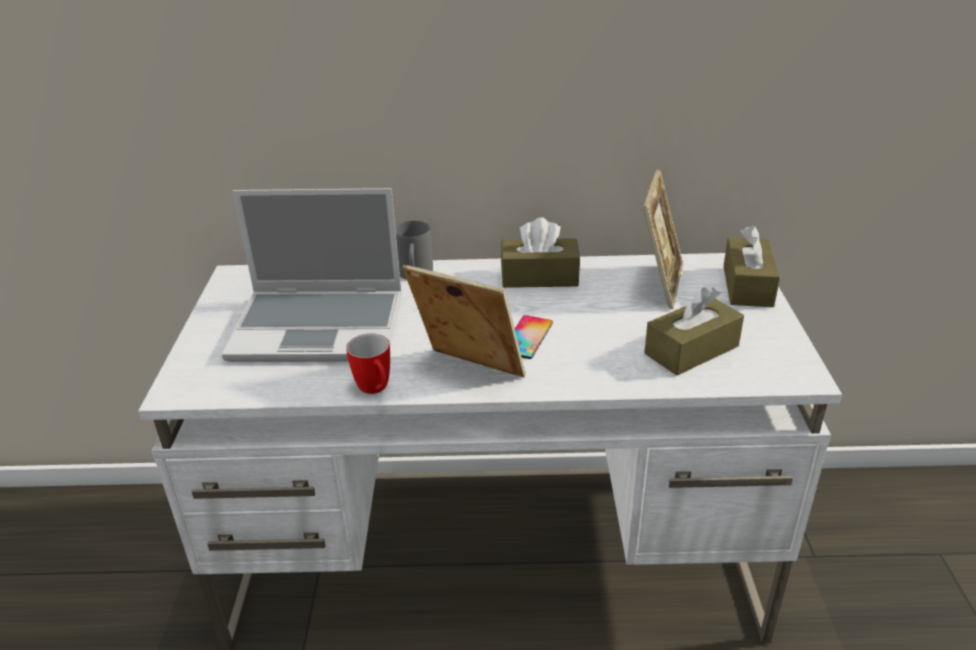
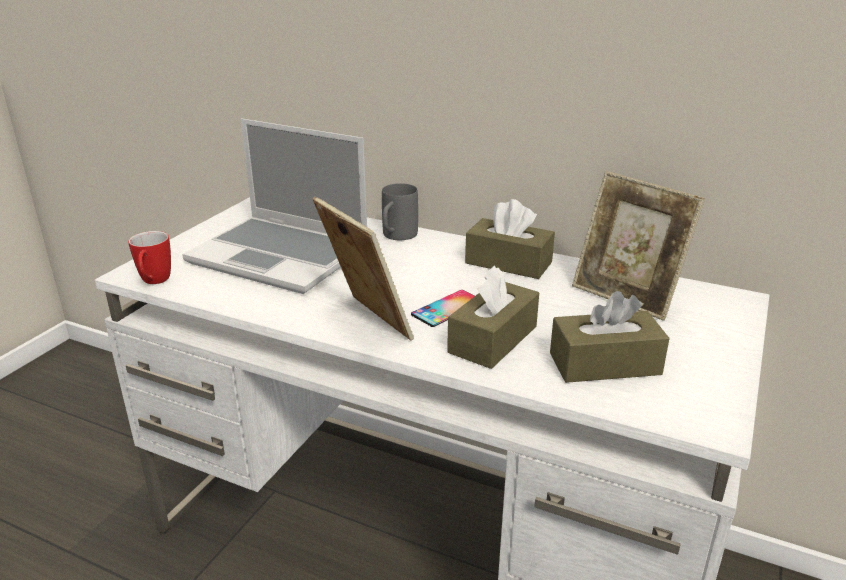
camera: 25 degrees right, 5 degrees down
mug [346,334,390,394] -> mug moved to [128,231,171,284]
picture frame [643,169,683,309] -> picture frame turned 90 degrees clockwise [572,171,705,321]
brown tissue box [724,225,780,307] -> brown tissue box moved to [447,265,539,369]

